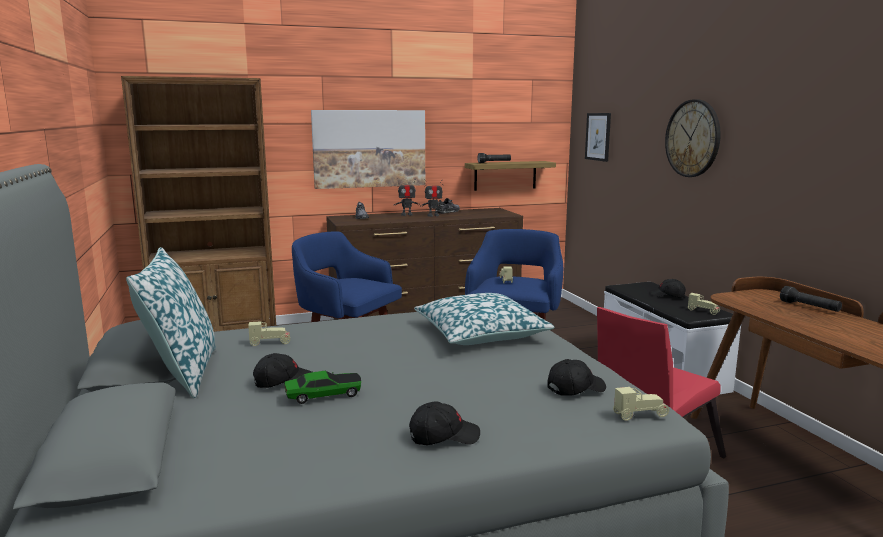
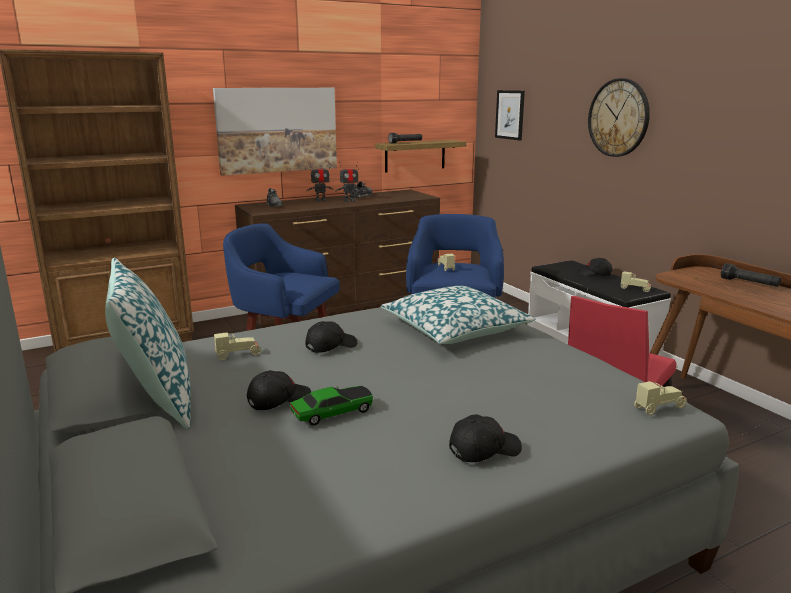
camera: 10 degrees left, 5 degrees up
black cap [547,359,606,396] -> black cap moved to [305,321,357,353]

